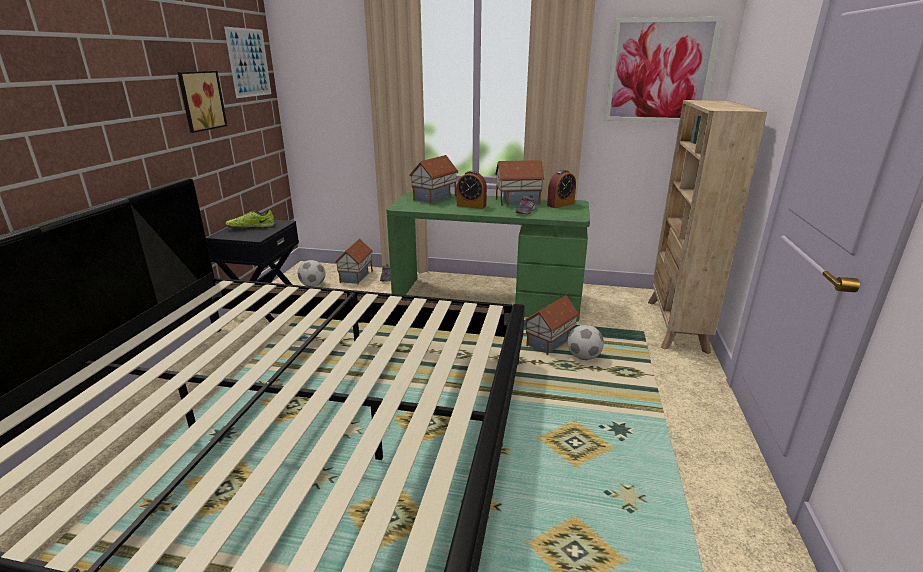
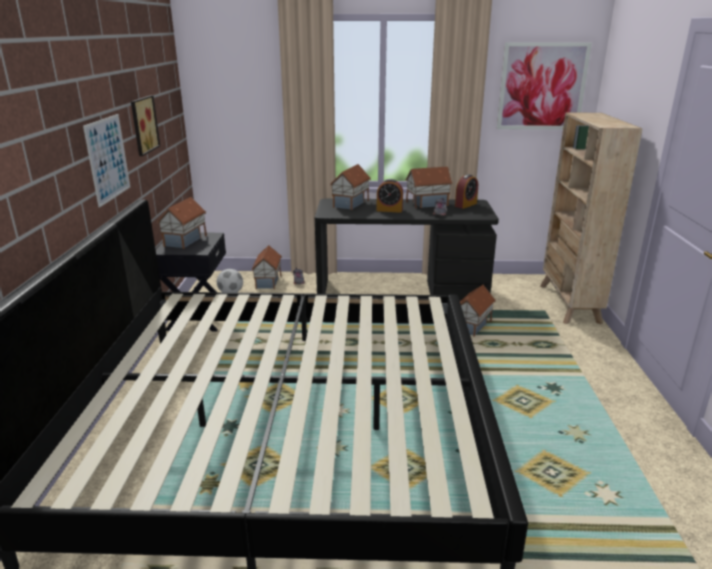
camera: 10 degrees left, 0 degrees up
picture [224,27,271,98] -> picture moved to [83,114,130,208]
shoe [225,209,275,228] -> toy house [157,197,207,249]
green desk [386,192,590,322] -> black desk [315,199,499,301]
football [567,325,604,360] -> none

